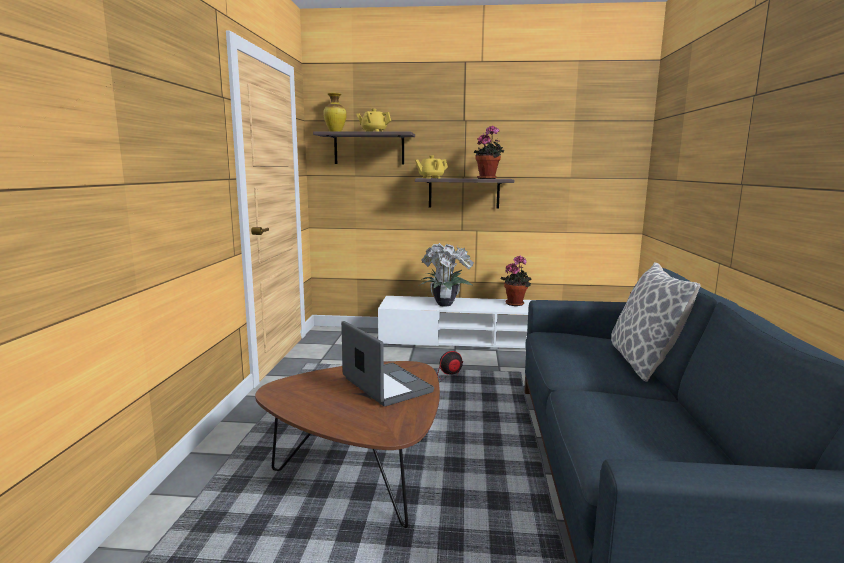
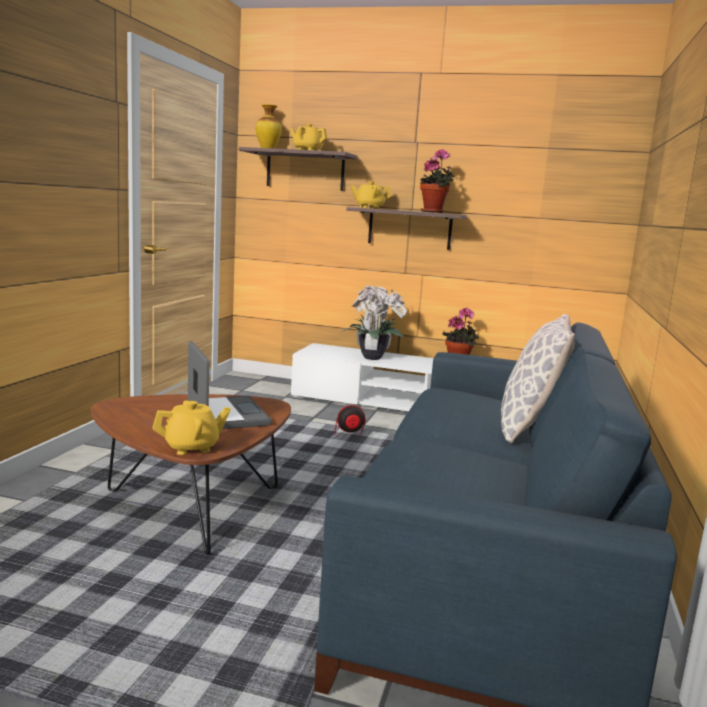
camera: 10 degrees right, 0 degrees up
none -> yellow teapot [152,400,231,455]

